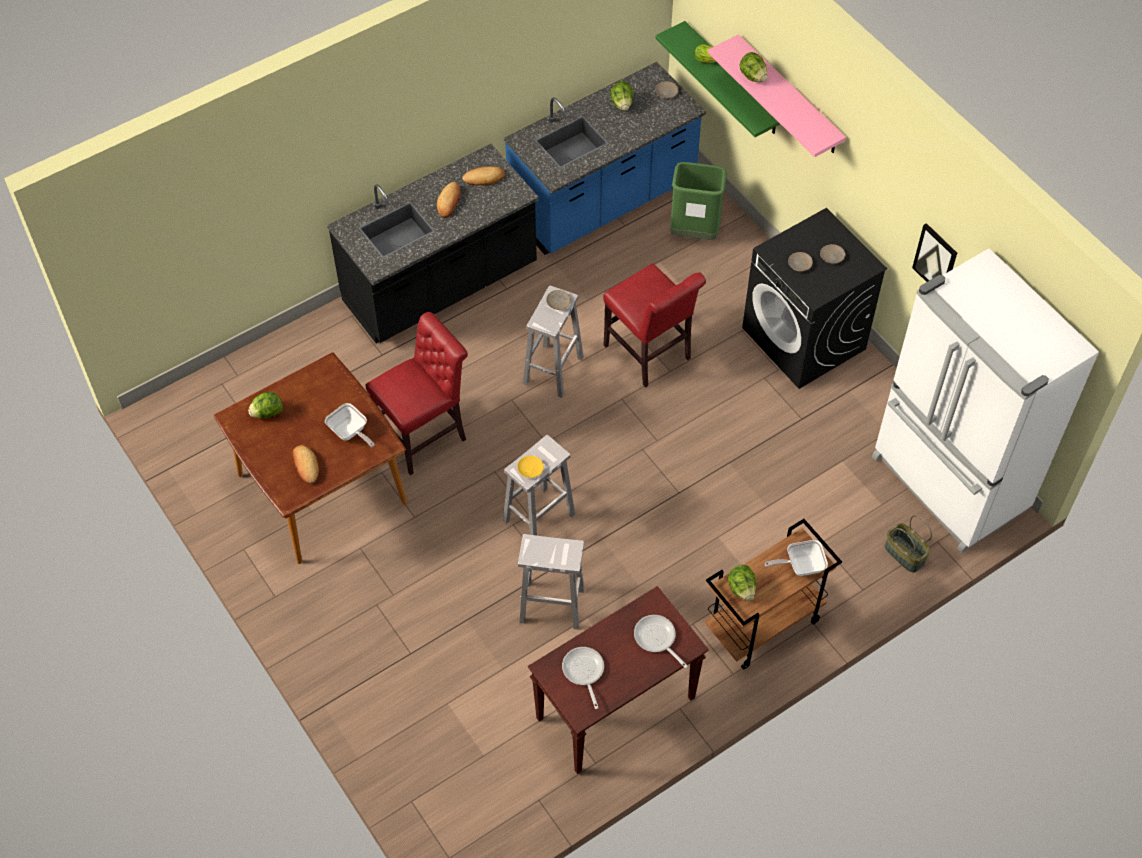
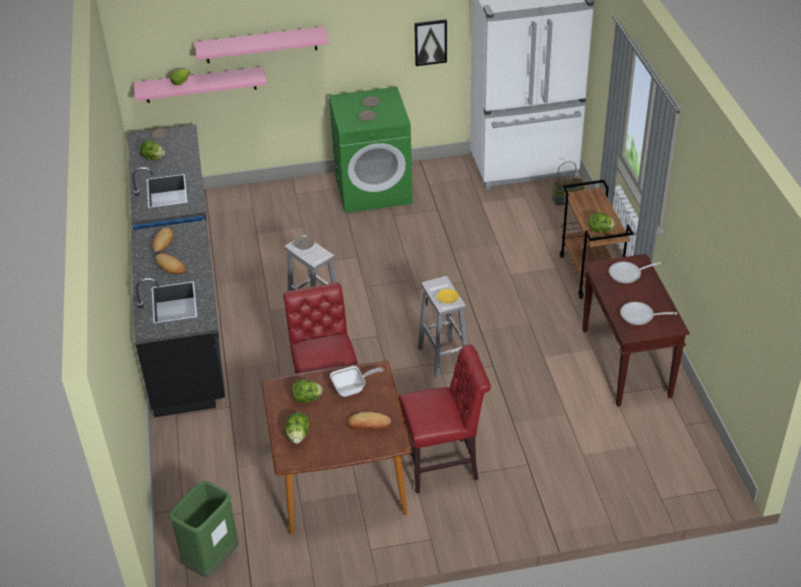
camera: 65 degrees left, 15 degrees down
white stool [518,534,584,630] -> none
red chair [603,263,706,388] -> red chair moved to [399,345,491,494]
green shelf [656,21,780,137] -> pink shelf [134,67,267,103]
green trash can [670,162,727,240] -> green trash can moved to [169,481,239,577]
lettuce [740,52,768,82] -> lettuce moved to [291,379,323,403]
black washing machine [742,208,888,389] -> green washing machine [329,87,413,213]
frying pan [765,540,828,576] -> none

